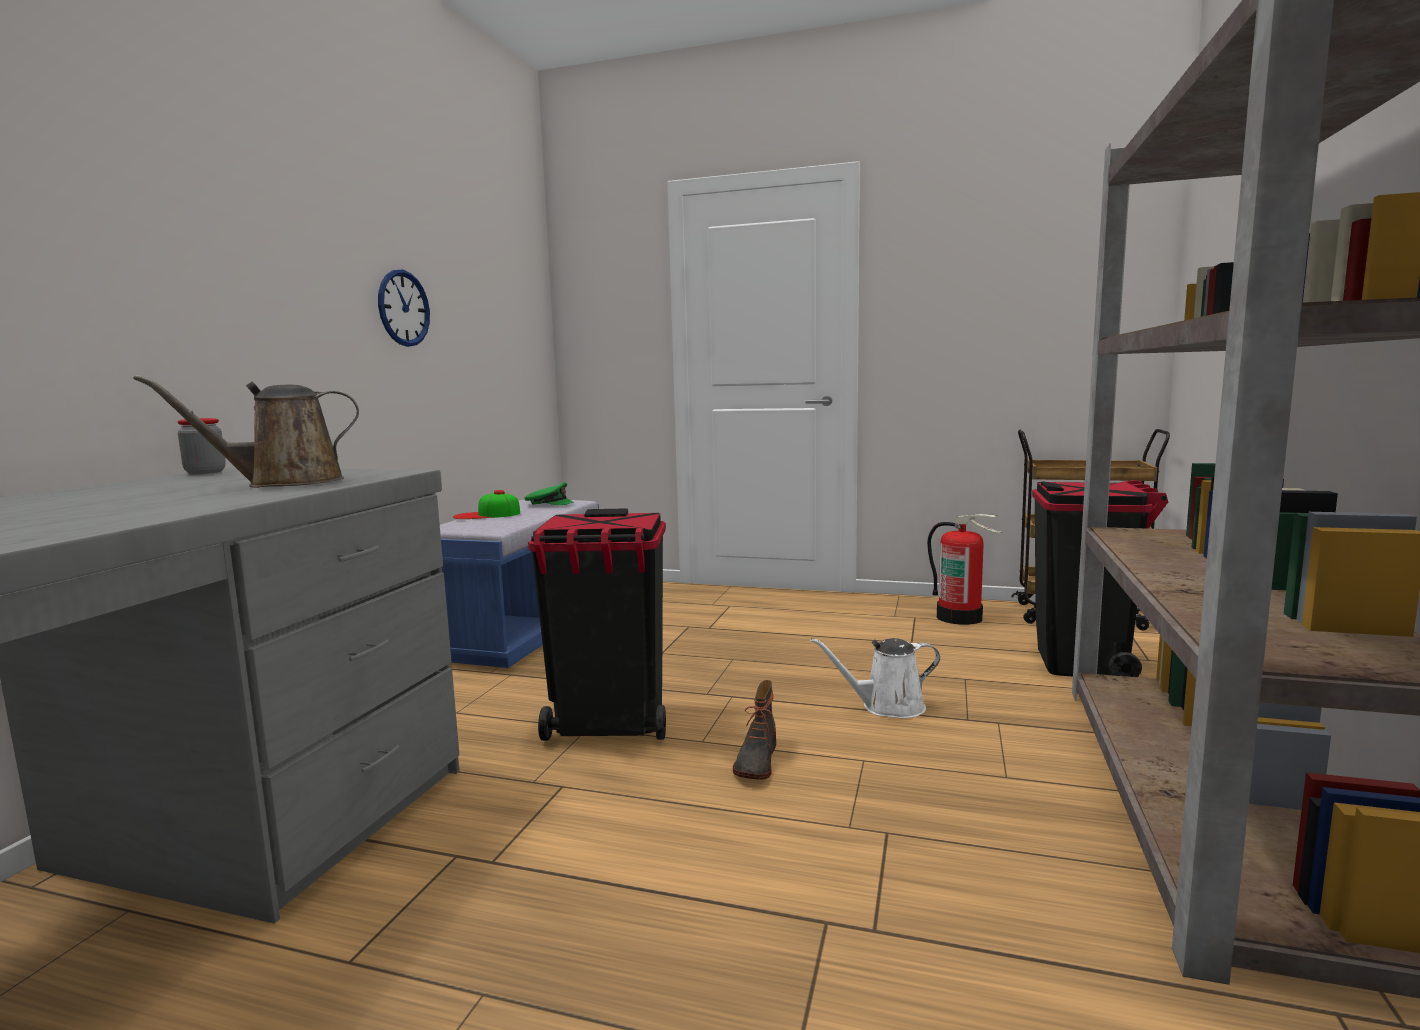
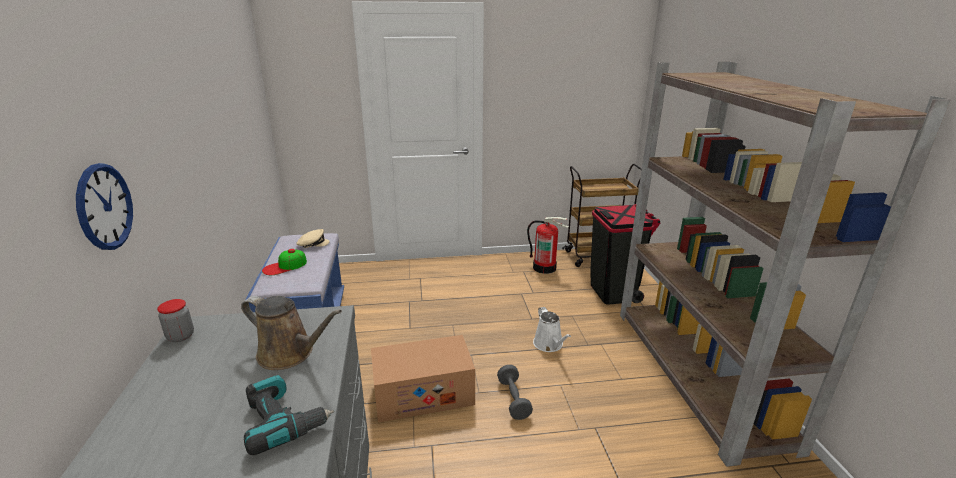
camera: 25 degrees left, 15 degrees up
brown watering can [133,375,359,488] -> brown watering can turned 105 degrees counterclockwise [241,296,342,370]
wall clock [378,270,430,347] -> wall clock moved to [76,163,133,250]
green cap [524,482,574,505] -> beige cap [296,229,330,248]
black trash can [528,508,666,741] -> cardboard box [371,335,475,422]
boot [733,680,776,780] -> grey dumbbell [497,365,533,420]
white watering can [810,638,940,719] -> white watering can turned 75 degrees counterclockwise [533,307,571,352]
none -> power drill [244,375,334,455]

